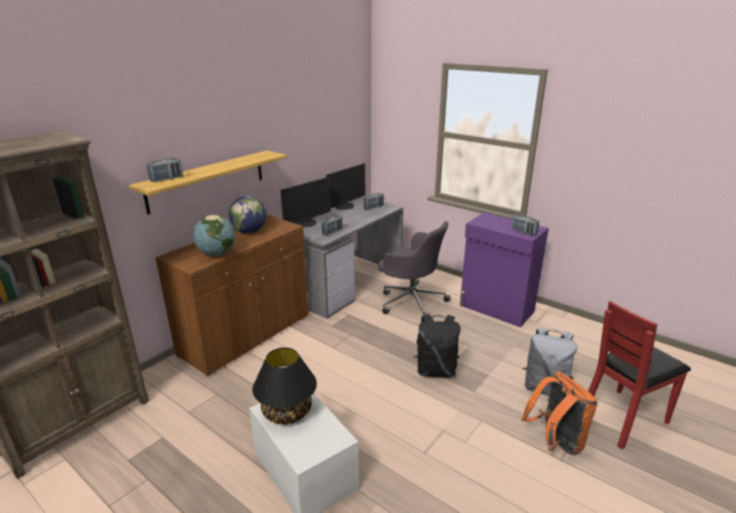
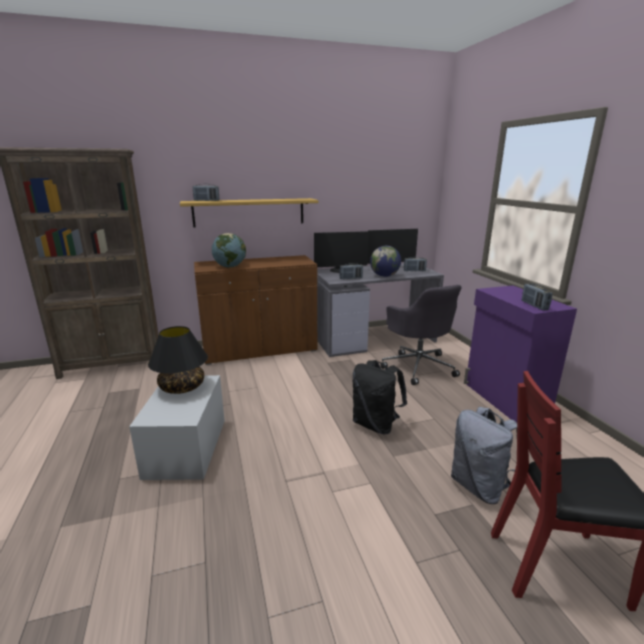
camera: 35 degrees right, 5 degrees down
globe [229,196,267,233] -> globe moved to [370,246,401,277]
orange backpack [522,372,598,455] -> none

